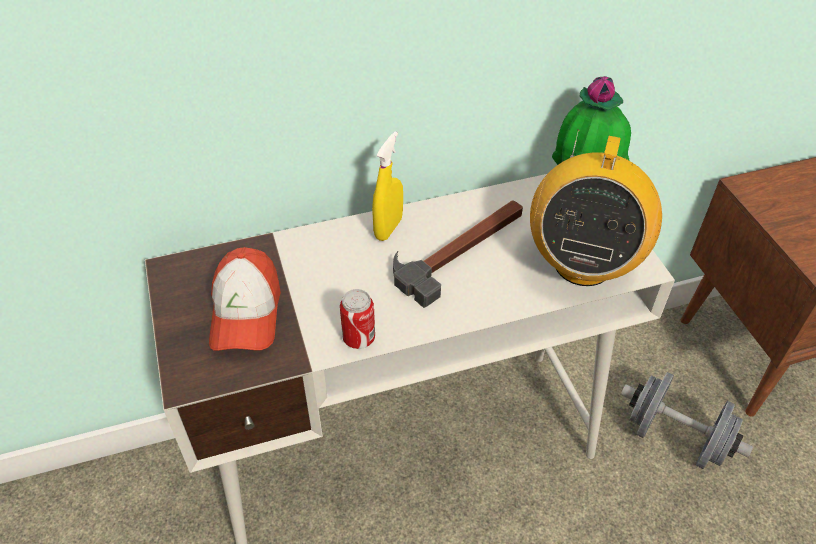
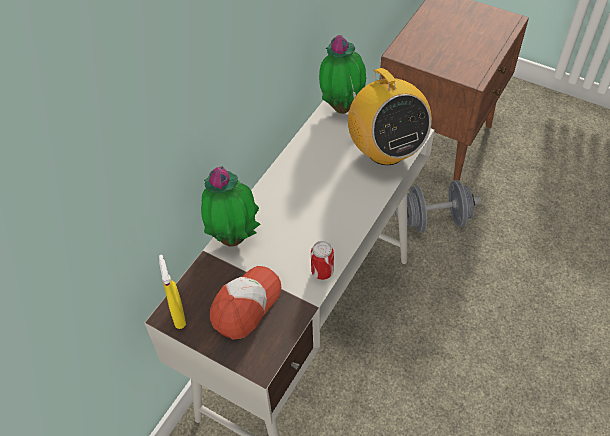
camera: 40 degrees left, 5 degrees up
cap [209,247,281,351] -> cap turned 105 degrees counterclockwise [210,266,281,340]
yellow spray bottle [372,132,403,241] -> yellow spray bottle moved to [159,255,186,329]
hammer [393,200,523,308] -> none
none -> potted plant [201,166,260,247]

